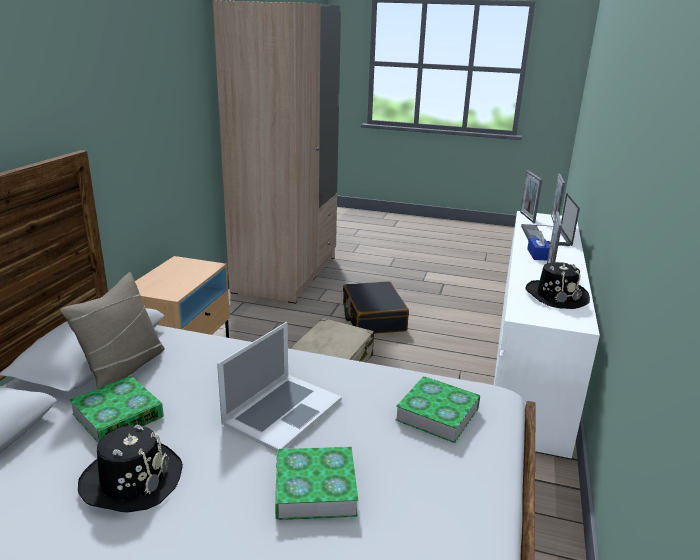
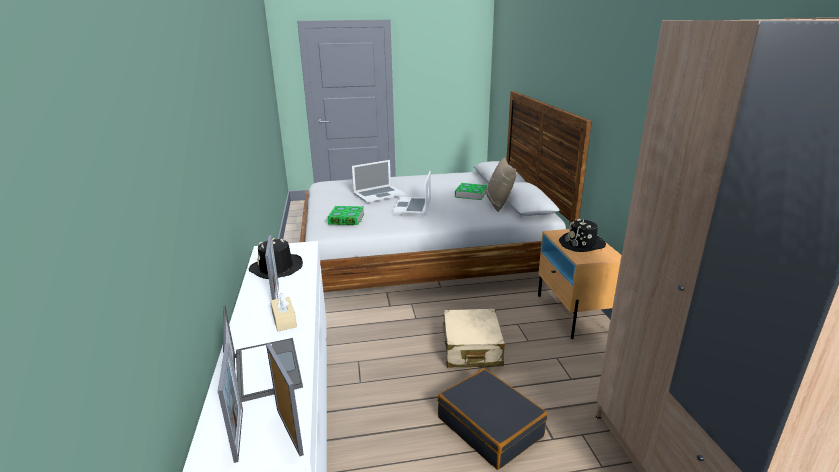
camera: 155 degrees right, 0 degrees up
black hat [78,424,183,512] -> black hat moved to [559,219,606,252]
book [275,447,358,520] -> laptop [352,160,405,203]
blue tissue box [527,231,550,260] -> beige tissue box [271,293,297,331]

